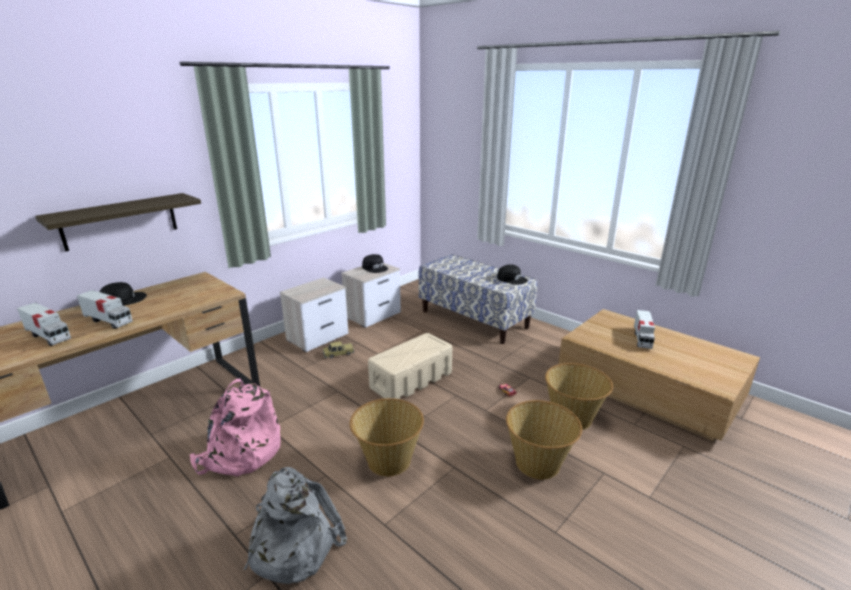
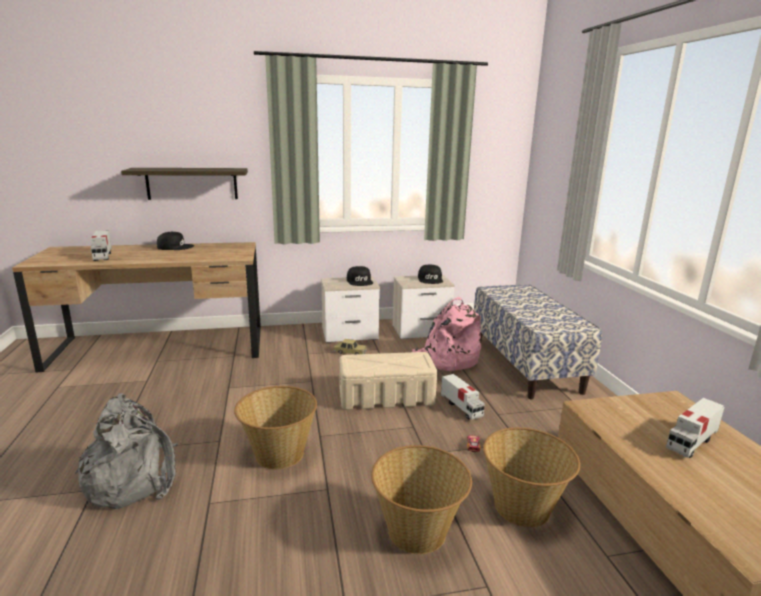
camera: 35 degrees right, 5 degrees down
toy truck [77,290,133,329] -> toy truck moved to [441,374,485,420]
pink backpack [190,379,281,477] -> pink backpack moved to [412,297,481,371]
black cap [497,265,528,285] -> black cap moved to [347,266,373,286]

